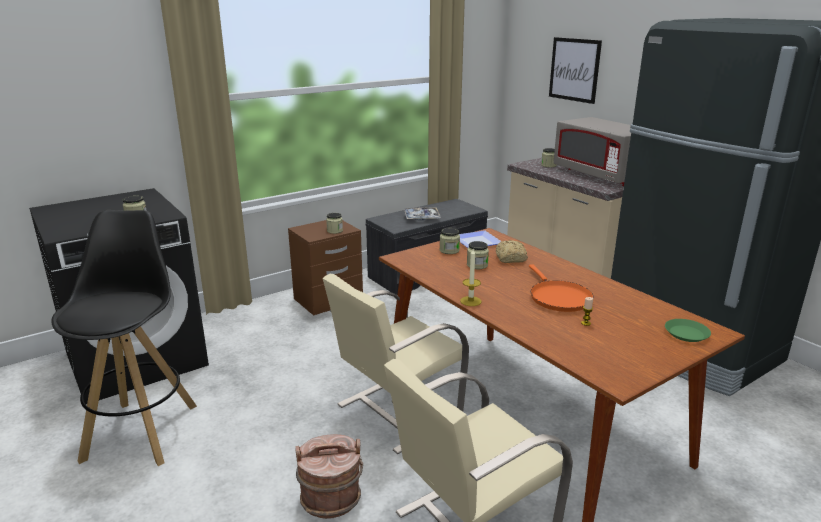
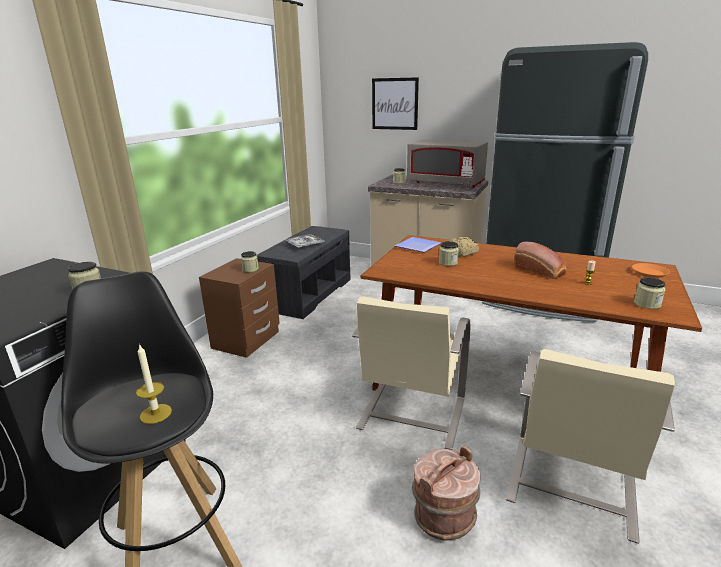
camera: 30 degrees left, 0 degrees up
jar [440,228,460,254] -> jar moved to [634,277,666,309]
candle [460,249,482,306] -> candle moved to [136,344,172,424]
orange frying pan [529,264,594,312] -> bread [515,241,567,279]
green plate [665,319,711,342] -> orange plate [632,263,670,278]

